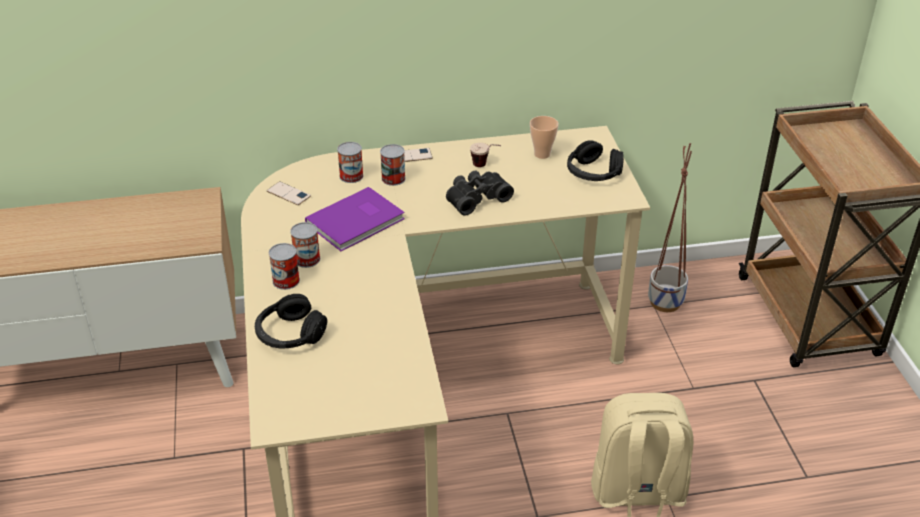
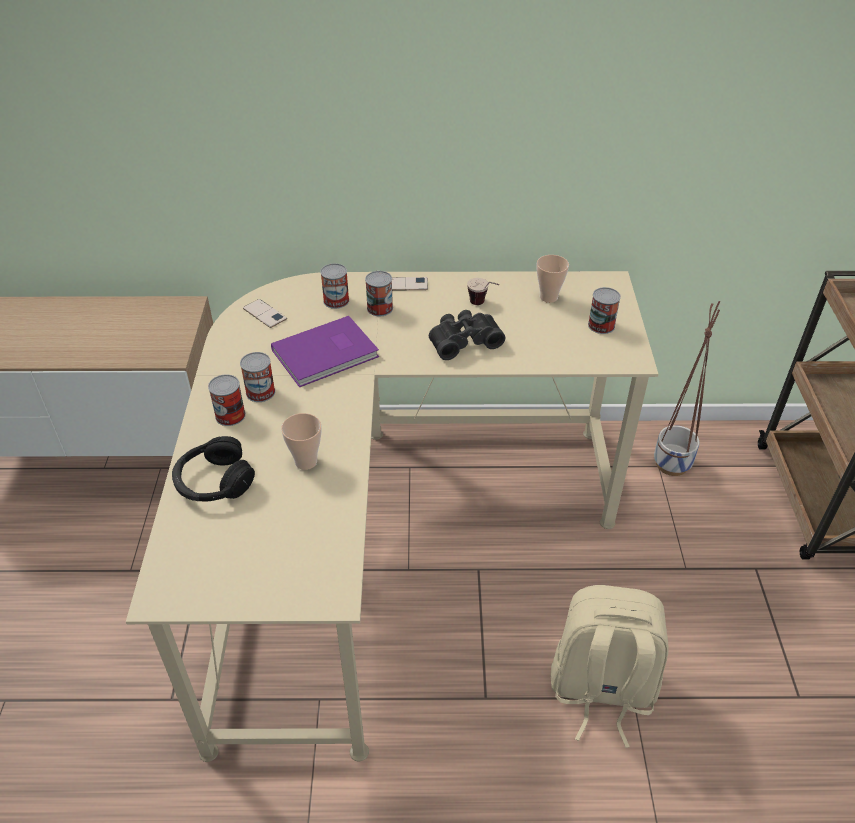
camera: 10 degrees right, 5 degrees up
black headphones [567,140,624,181] -> can [588,287,621,334]
none -> cup [281,413,321,470]

